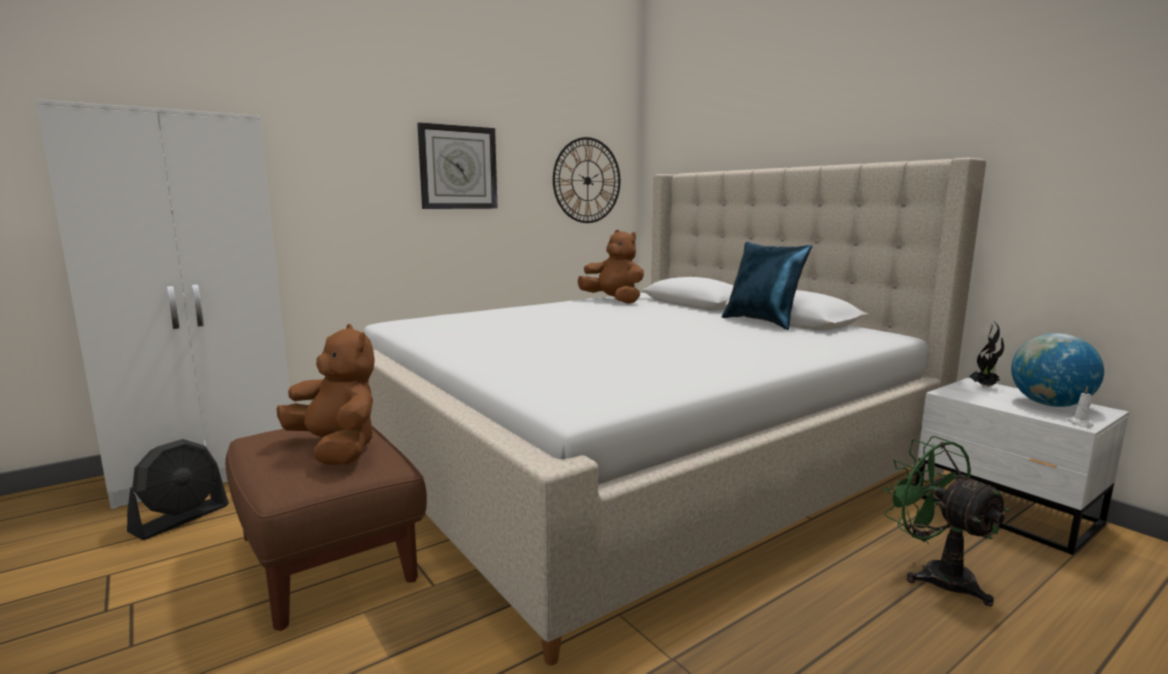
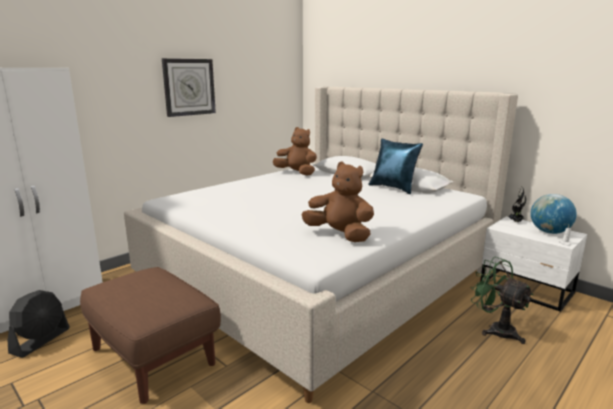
camera: 10 degrees left, 5 degrees up
brown plush toy [276,324,375,465] -> brown plush toy moved to [302,161,374,242]
wall clock [553,137,620,223] -> none

